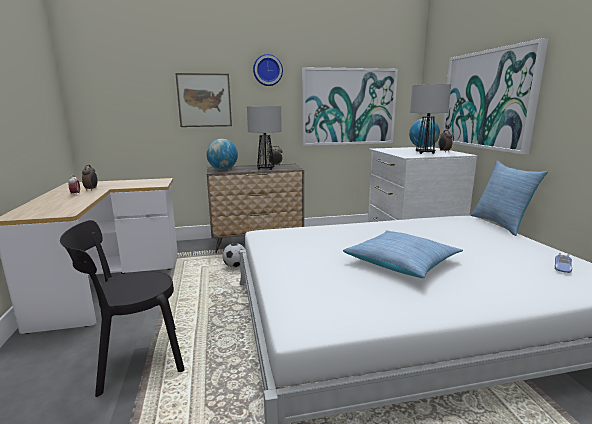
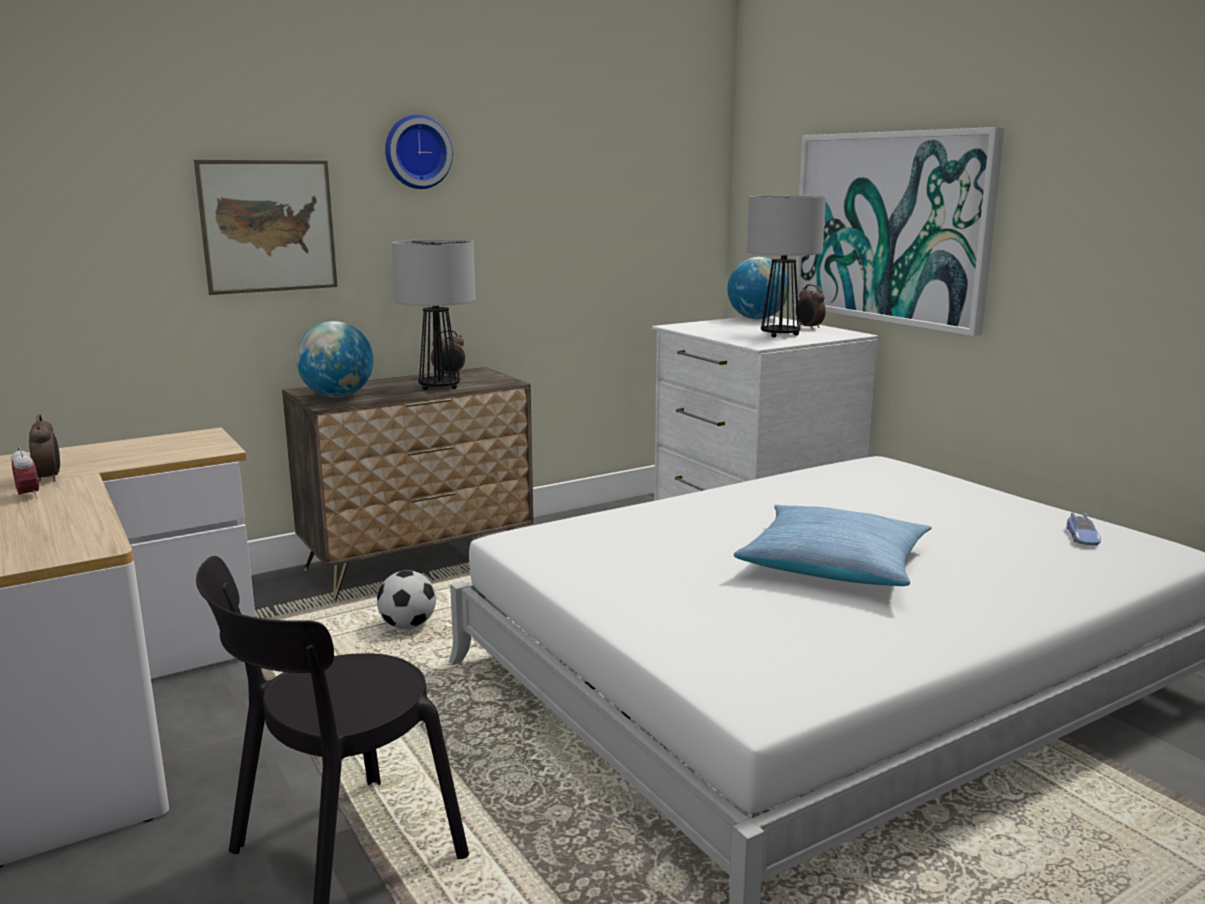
camera: 20 degrees left, 0 degrees up
picture [302,67,398,146] -> none
pillow [471,161,548,236] -> none

